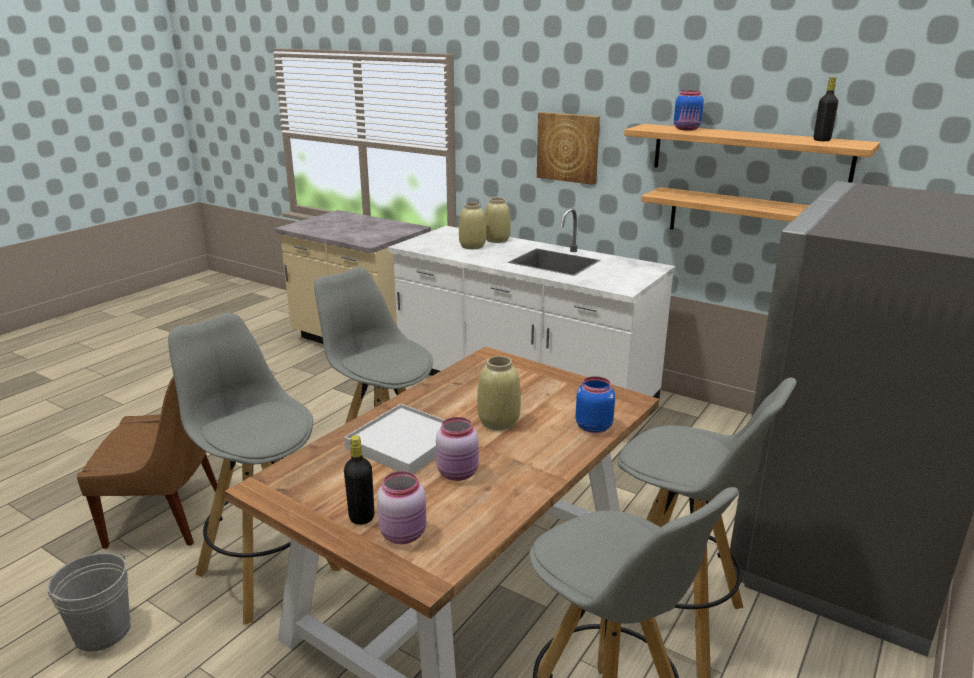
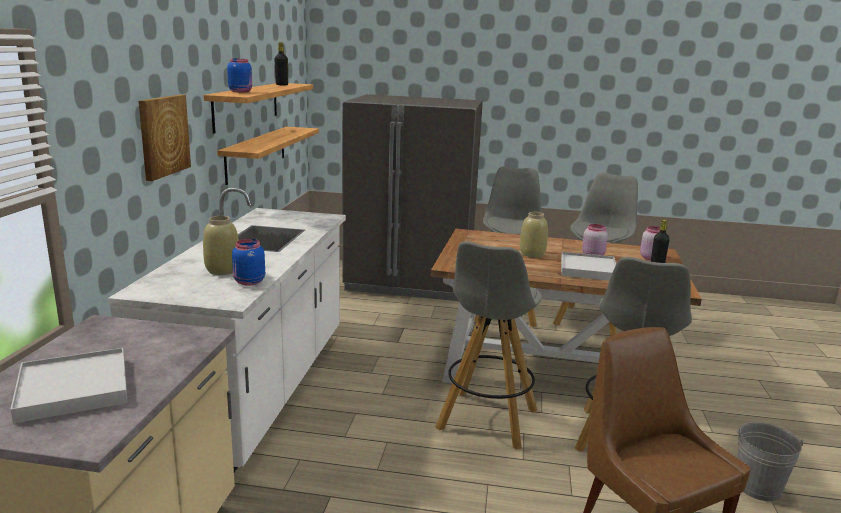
camera: 115 degrees left, 5 degrees down
beige vase [485,197,511,243] -> none
blue jar [576,376,615,433] -> blue jar moved to [232,239,265,286]
none -> white tray [10,348,128,424]

